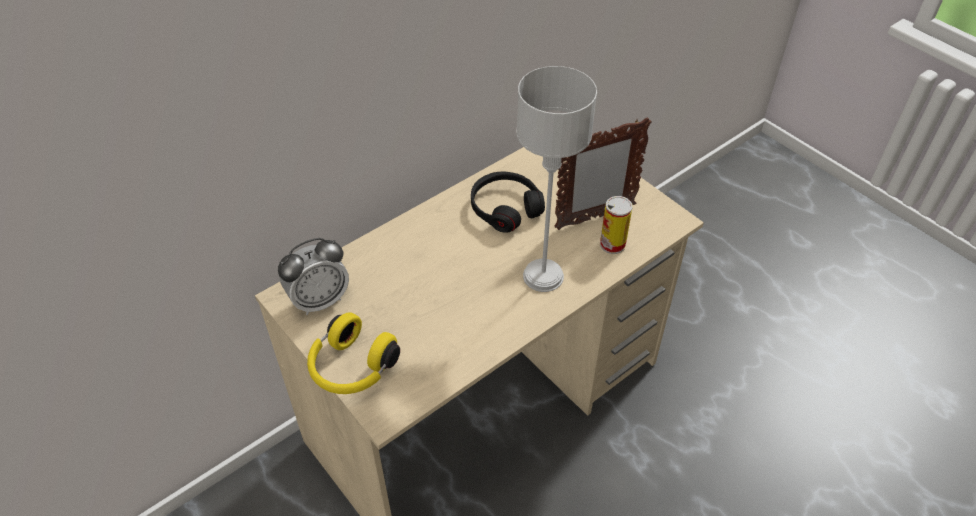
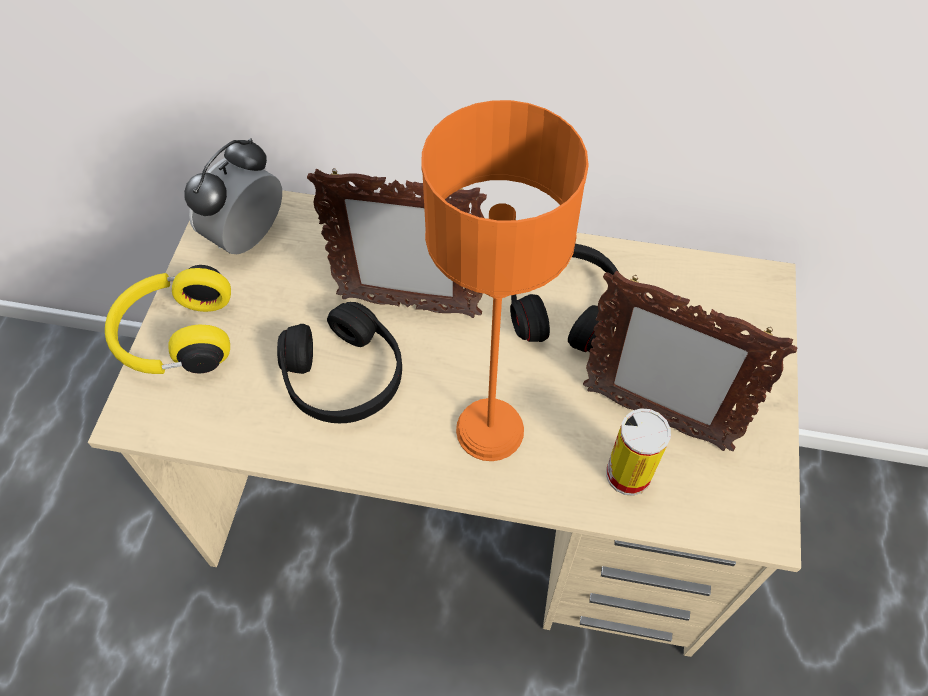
camera: 50 degrees right, 10 degrees up
alarm clock [278,238,349,315] -> alarm clock turned 105 degrees clockwise [184,138,282,254]
grey table lamp [517,66,597,292] -> orange table lamp [421,100,589,461]
none -> black headphones [277,302,402,423]
none -> picture frame [307,168,487,318]

